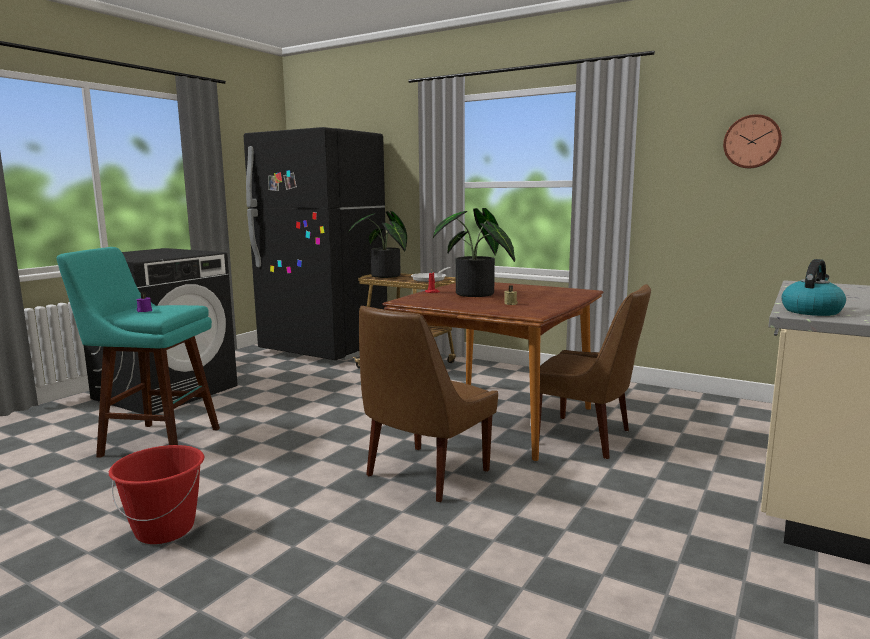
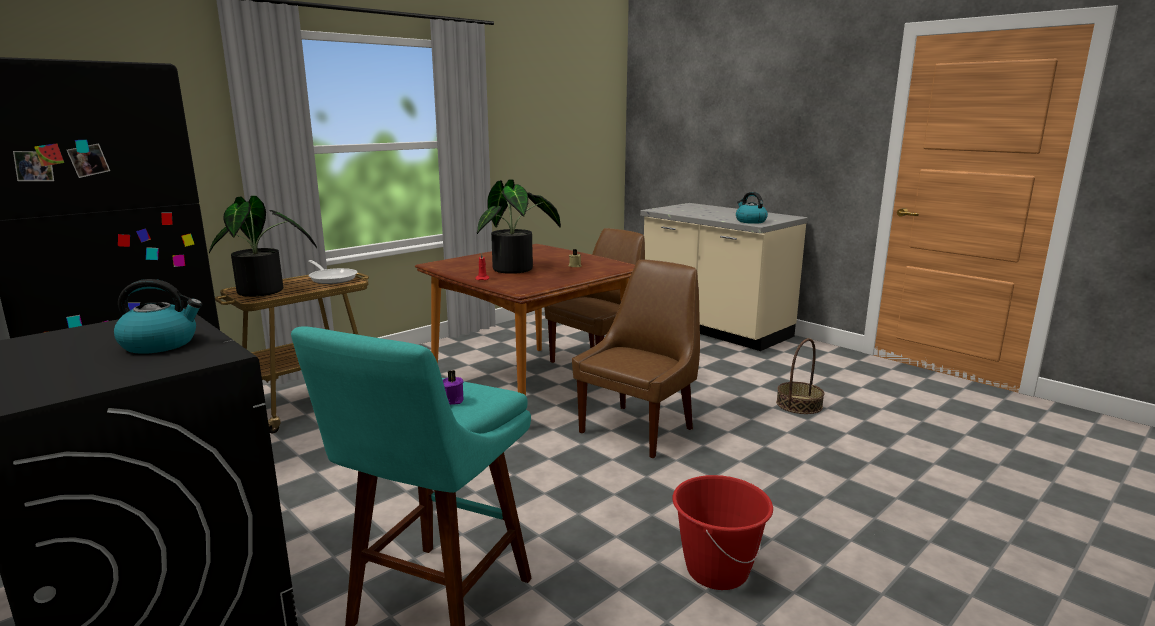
camera: 75 degrees left, 5 degrees up
brown chair [359,306,498,502] -> brown chair turned 105 degrees counterclockwise [572,259,700,458]
wall clock [723,114,782,168] -> none
none -> kettle [114,279,202,354]
none -> basket [776,338,824,414]

